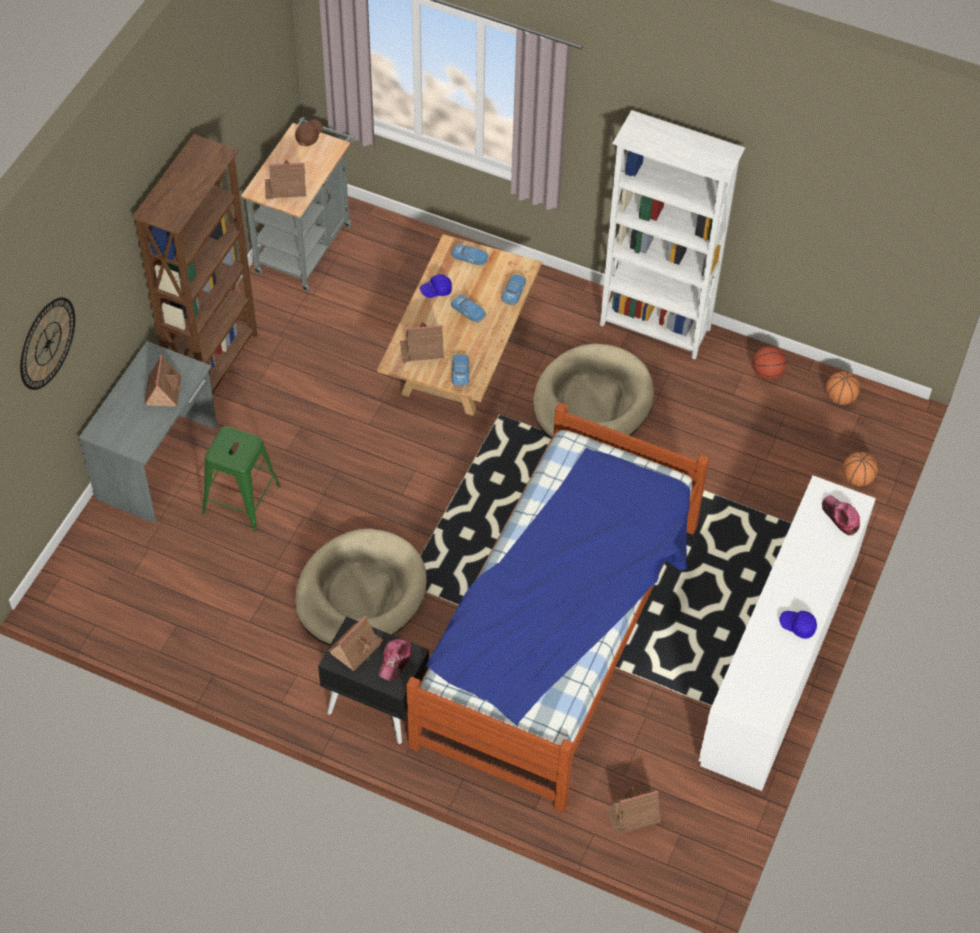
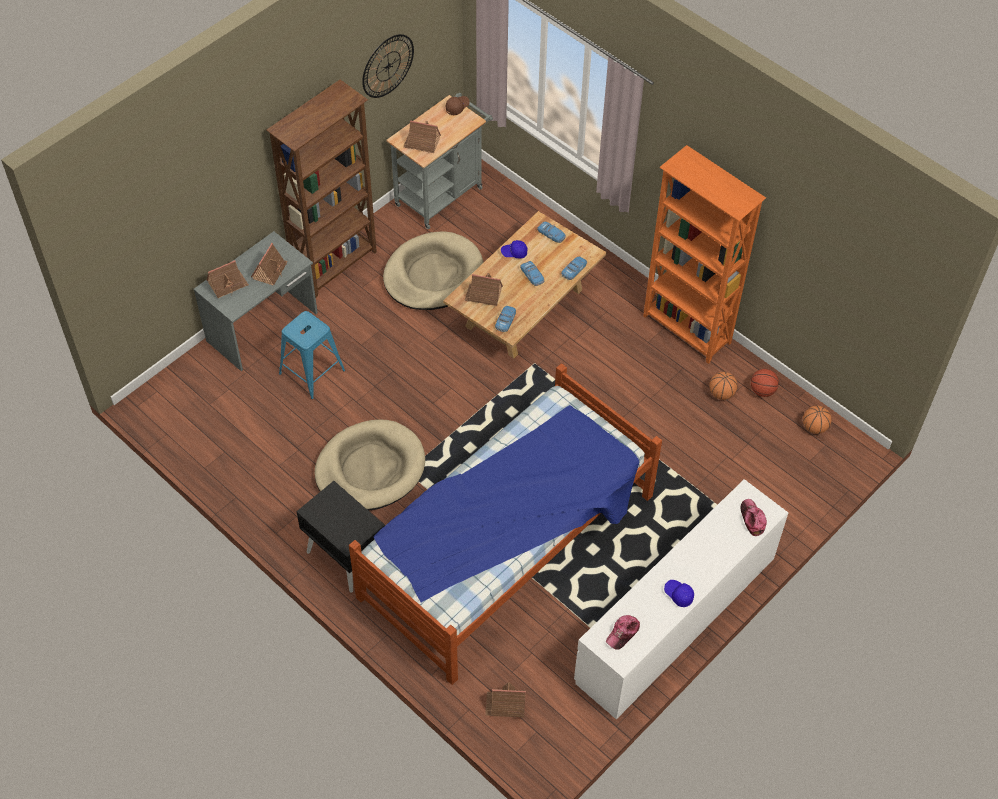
camera: 20 degrees right, 0 degrees up
wall clock [20,297,75,390] -> wall clock moved to [362,34,414,98]
green stool [202,426,281,531] -> blue stool [279,311,345,399]
toy house [328,616,383,671] -> toy house moved to [207,260,249,298]
cap [379,639,412,681] -> cap moved to [606,615,640,650]
beige dog bed [533,344,654,438] -> beige dog bed moved to [383,231,483,310]
white bookcase [600,110,745,359] -> orange bookcase [643,145,766,364]
basketball [843,452,878,486] -> basketball moved to [709,372,738,400]

